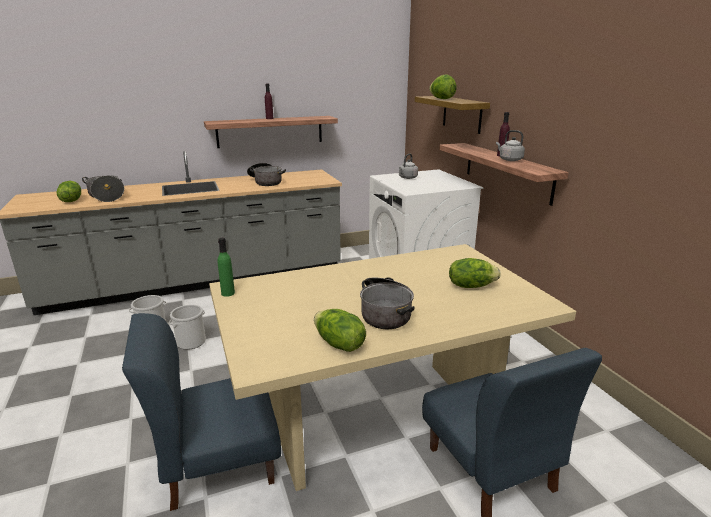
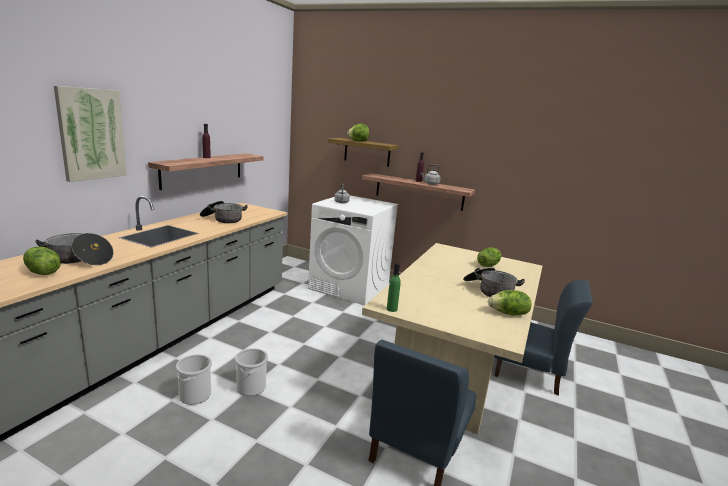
camera: 45 degrees left, 5 degrees down
none -> picture [54,86,127,182]

